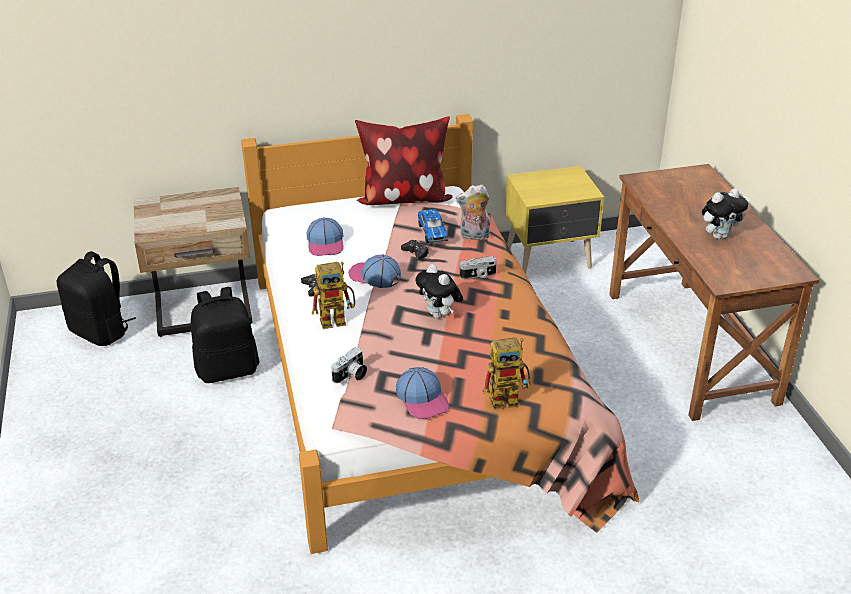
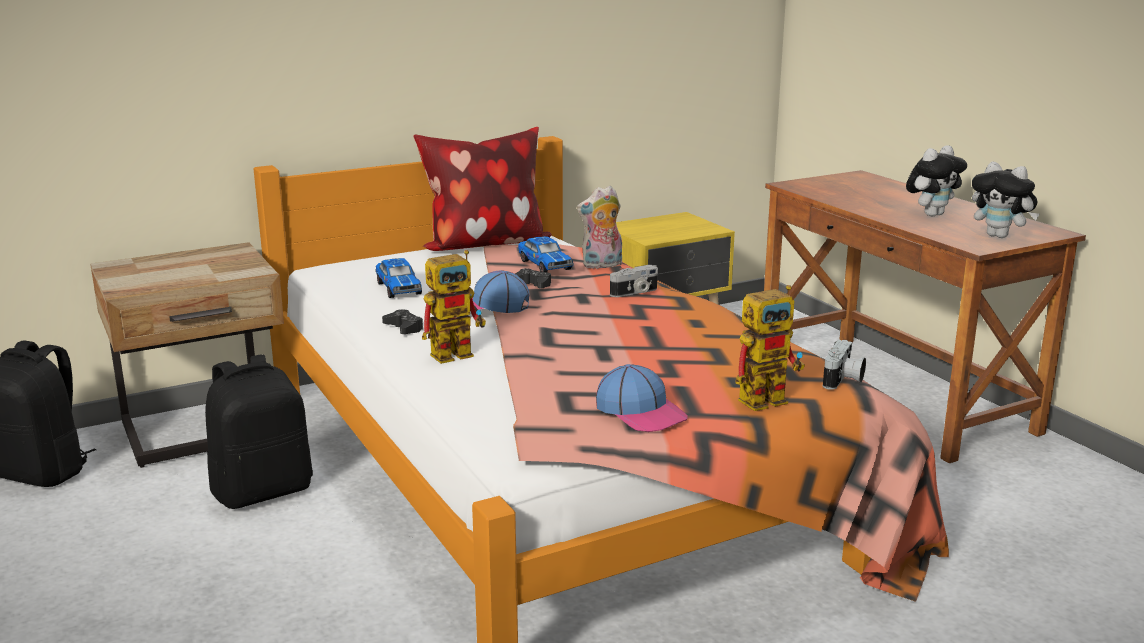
camera: 15 degrees left, 15 degrees down
cap [307,218,343,256] -> toy car [375,258,422,298]
camera [331,347,367,384] -> camera moved to [823,340,866,390]
plush toy [415,264,463,319] -> plush toy moved to [972,161,1040,238]

